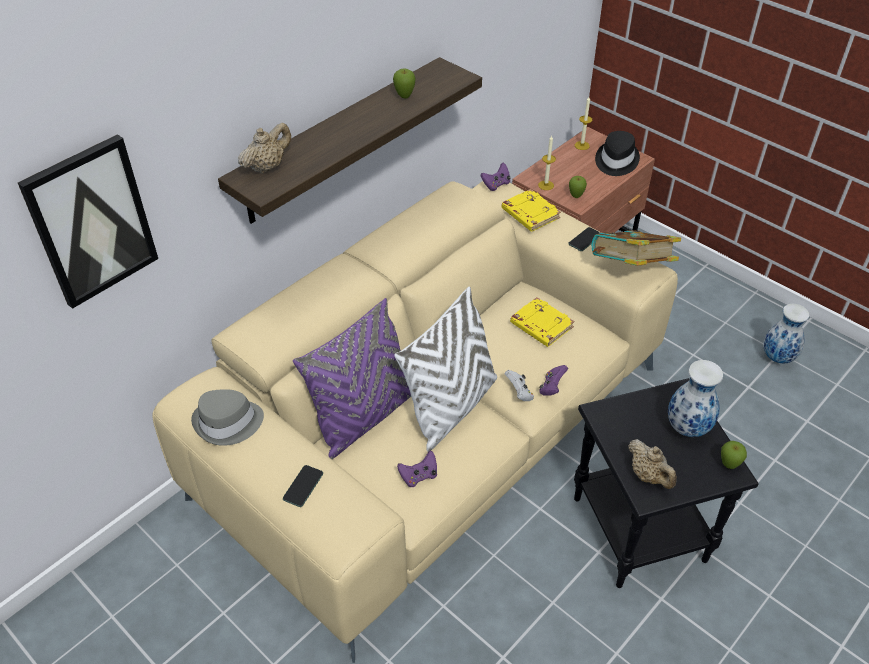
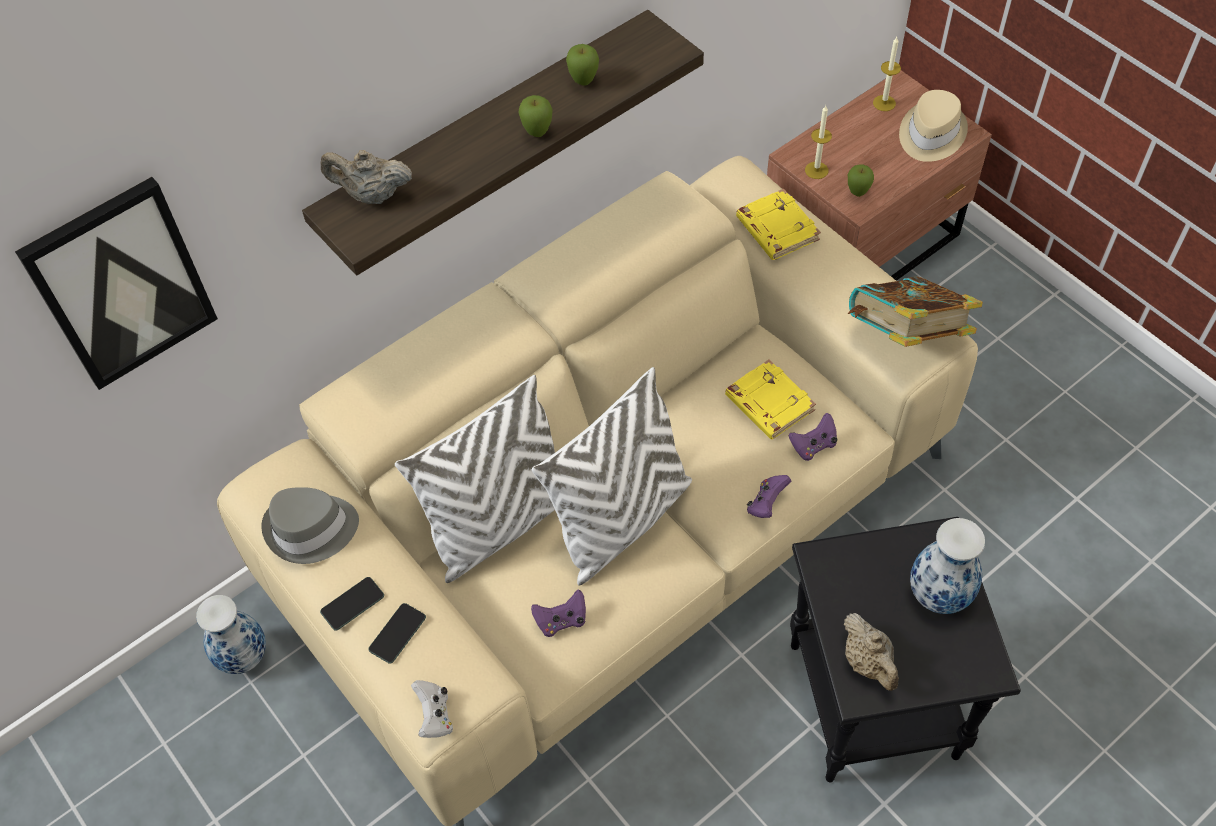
camera: 10 degrees right, 10 degrees up
beige teapot [238,123,291,174] -> beige teapot turned 135 degrees counterclockwise [321,150,412,204]
purple pillow [293,298,411,459] -> white pillow [395,375,555,583]
purple game controller [481,163,511,191] -> purple game controller moved to [788,413,837,461]
white game controller [505,370,534,401] -> white game controller moved to [411,680,453,738]
phone [568,227,600,251] -> phone moved to [320,577,384,631]
black hat [595,131,640,176] -> beige hat [899,90,968,162]
apple [721,441,747,469] -> apple moved to [519,95,553,137]
vase [763,304,809,363] -> vase moved to [196,595,266,674]

